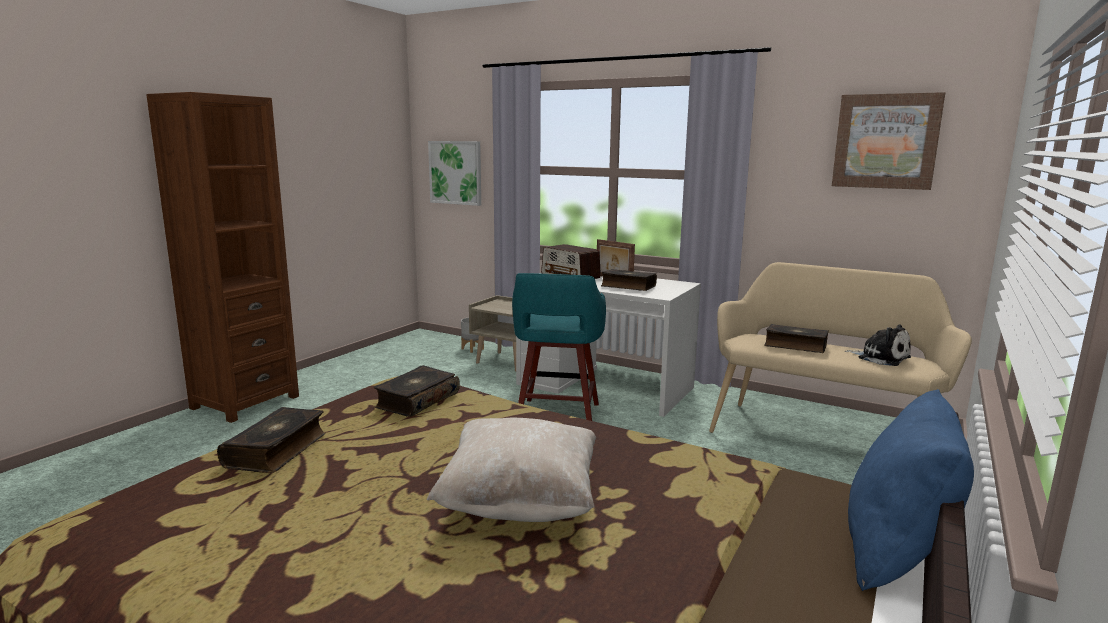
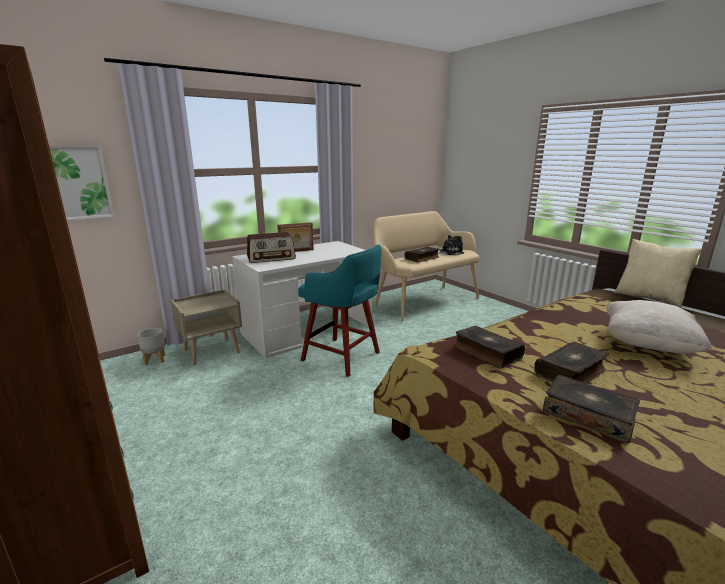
camera: 65 degrees left, 5 degrees up
book [601,269,657,291] -> book moved to [534,342,609,383]
picture [832,92,945,190] -> none
blue pillow [848,389,974,591] -> beige pillow [614,239,702,308]

